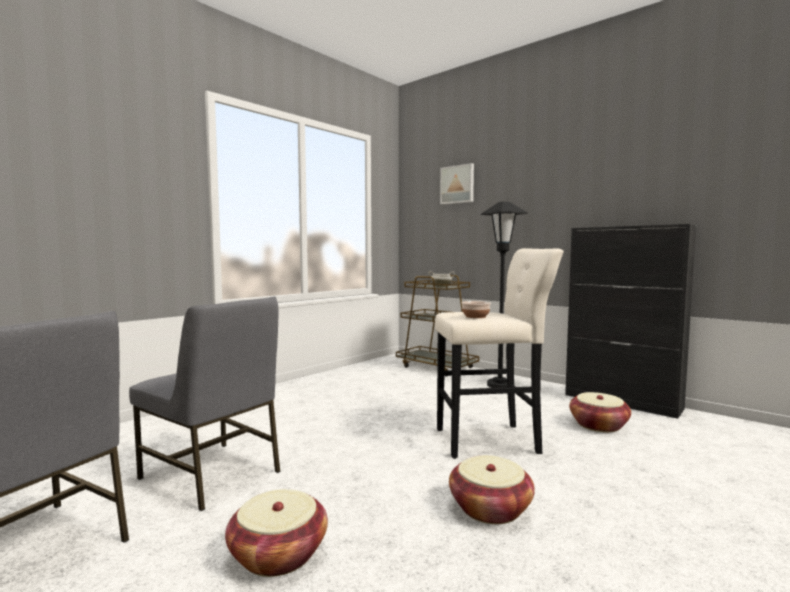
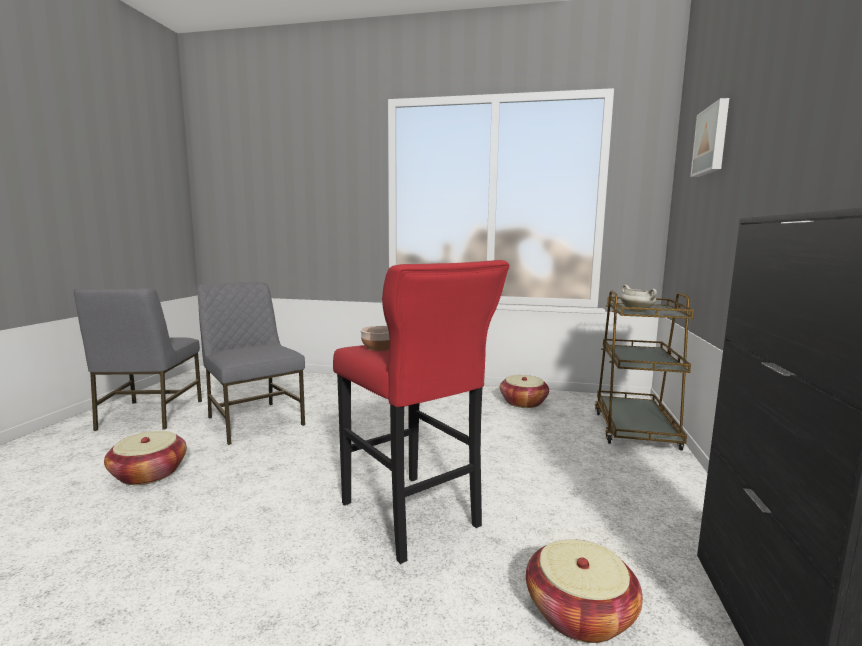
camera: 60 degrees right, 5 degrees up
grey chair [129,296,280,511] -> grey chair turned 135 degrees clockwise [197,282,305,445]
beige stool [435,248,564,459] -> red stool [333,260,509,564]
basket [449,455,535,524] -> basket moved to [500,375,549,408]
black floor lamp [481,201,528,388] -> none

